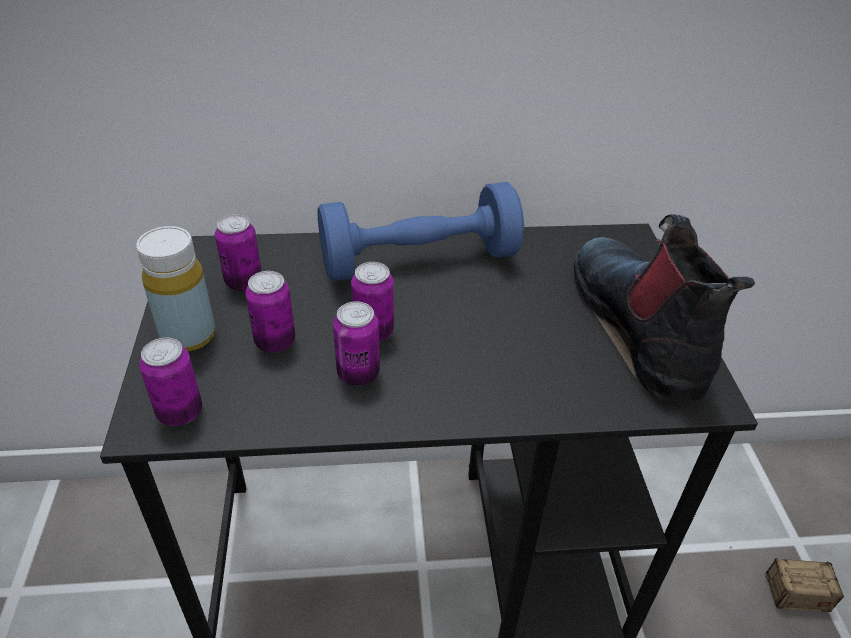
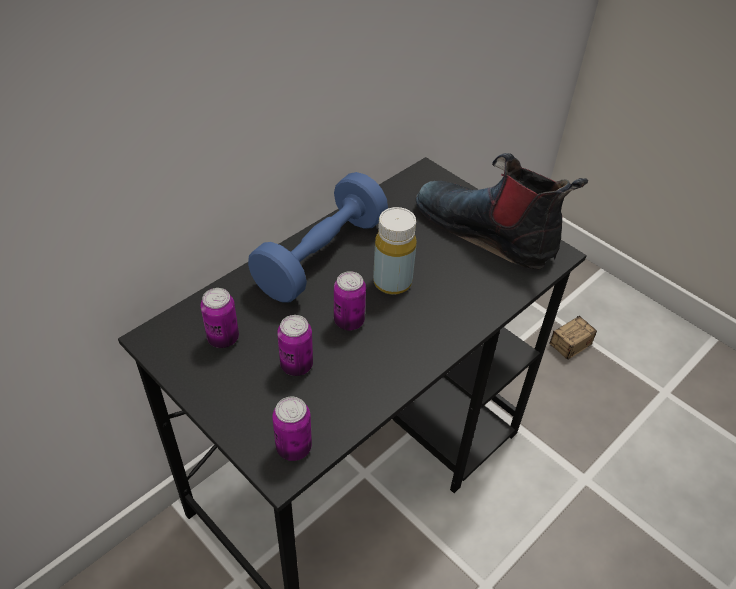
camera: 40 degrees left, 5 degrees up
yellow bottle [136,226,216,352] -> yellow bottle moved to [373,207,417,295]
can [333,301,380,386] -> none

